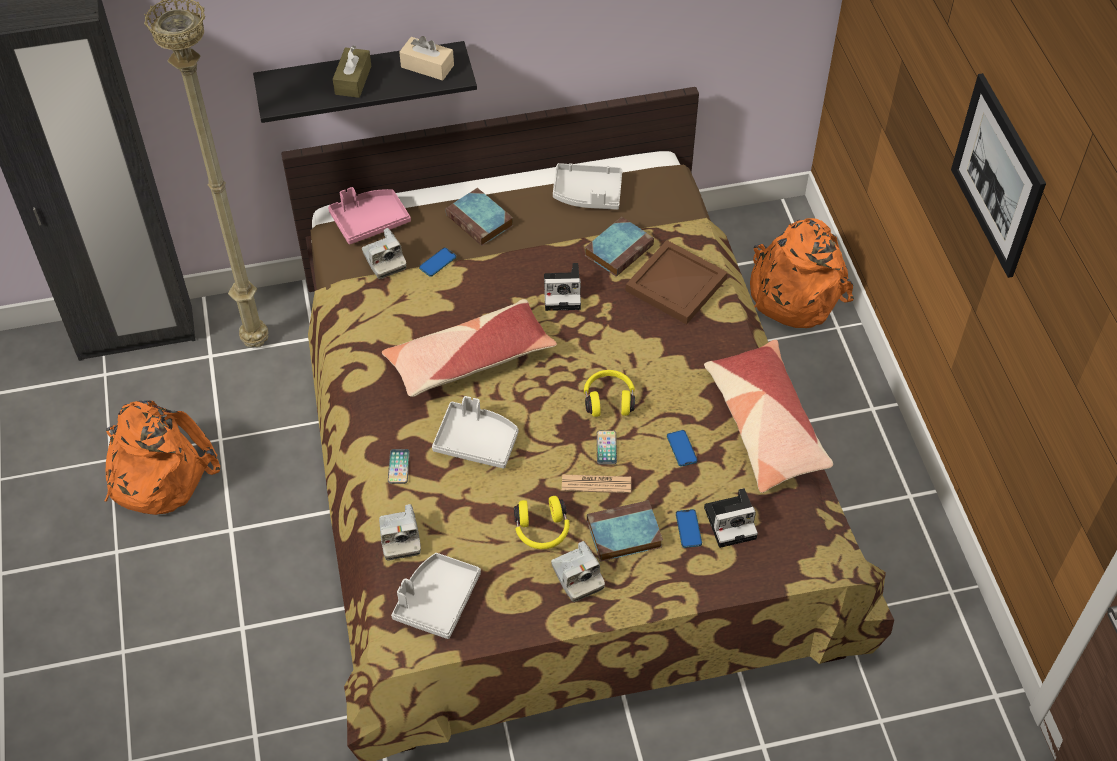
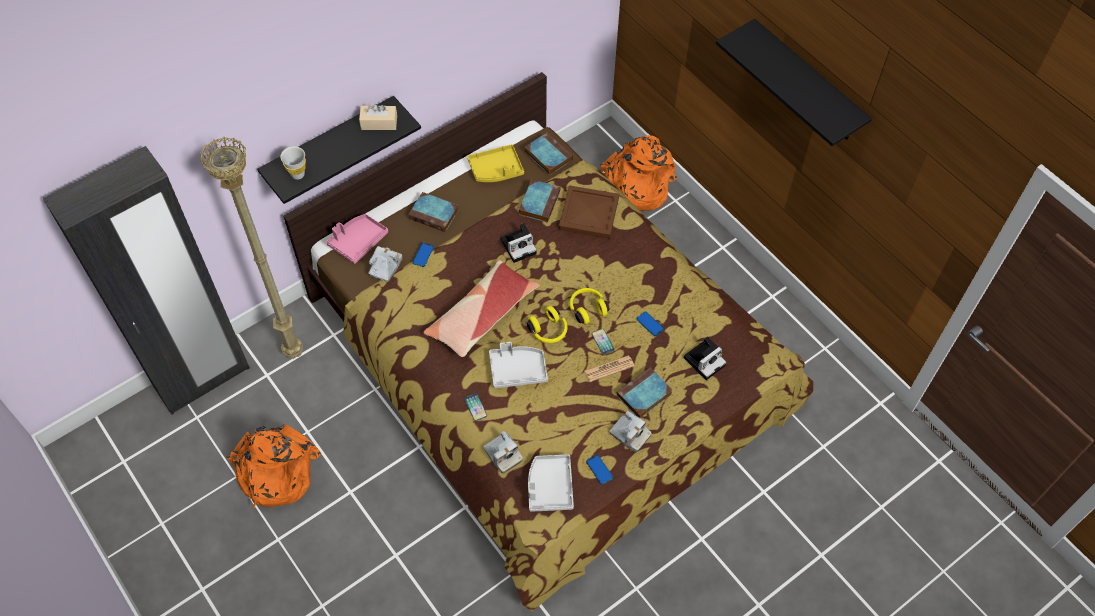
camera: 25 degrees left, 5 degrees up
brown tissue box [333,46,371,98] -> none
camera [362,228,407,279] -> camera turned 105 degrees counterclockwise [368,246,403,282]
yellow headphones [514,496,570,549] -> yellow headphones moved to [527,306,567,343]
grey tray [553,163,622,210] -> yellow tray [467,144,524,182]
phone [676,509,702,548] -> phone moved to [586,455,613,485]
pillow [704,340,833,493] -> none
picture [951,73,1046,278] -> black shelf [716,19,872,146]
none -> white cup [280,146,306,180]
none -> book [525,132,573,175]

